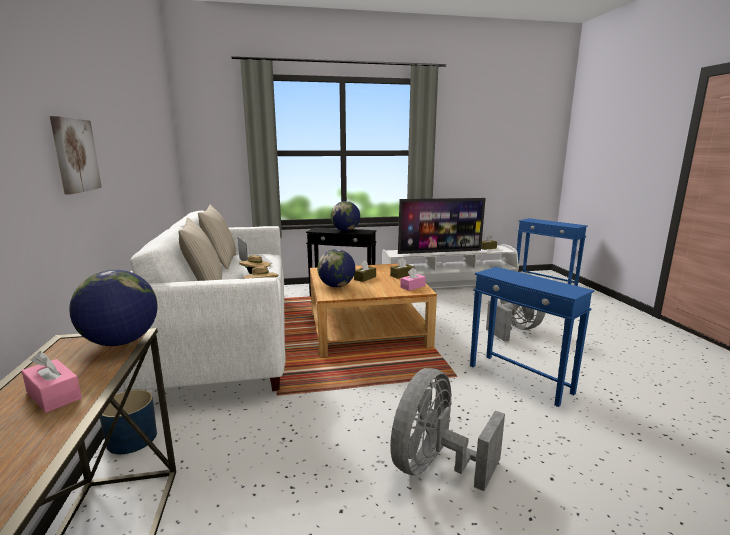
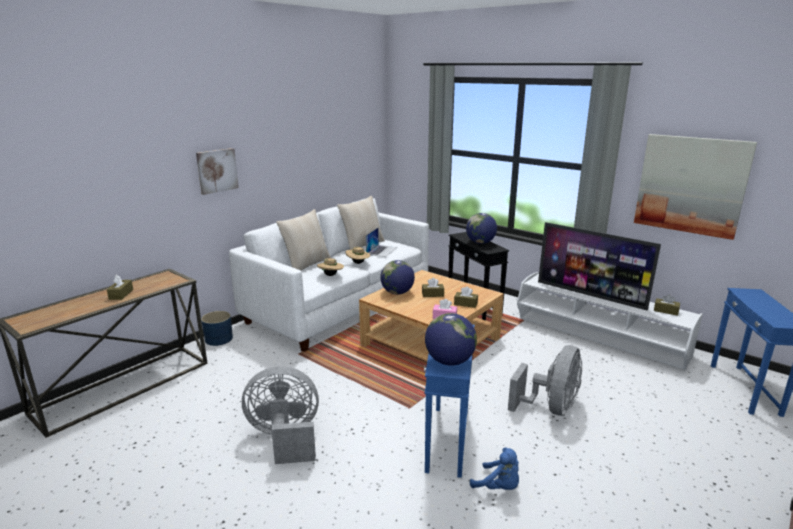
camera: 50 degrees right, 5 degrees up
pink tissue box [22,351,82,413] -> brown tissue box [107,275,133,300]
globe [69,270,157,346] -> globe moved to [425,313,477,366]
none -> blue plush toy [470,447,519,490]
none -> picture [634,134,757,240]

